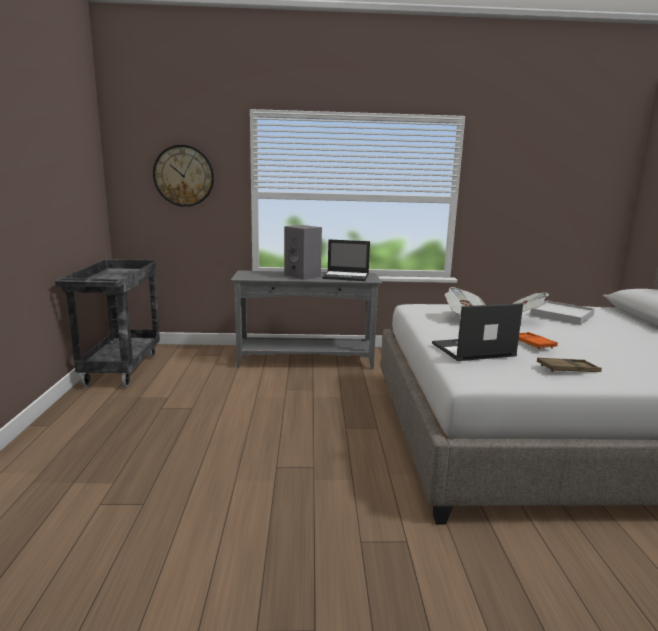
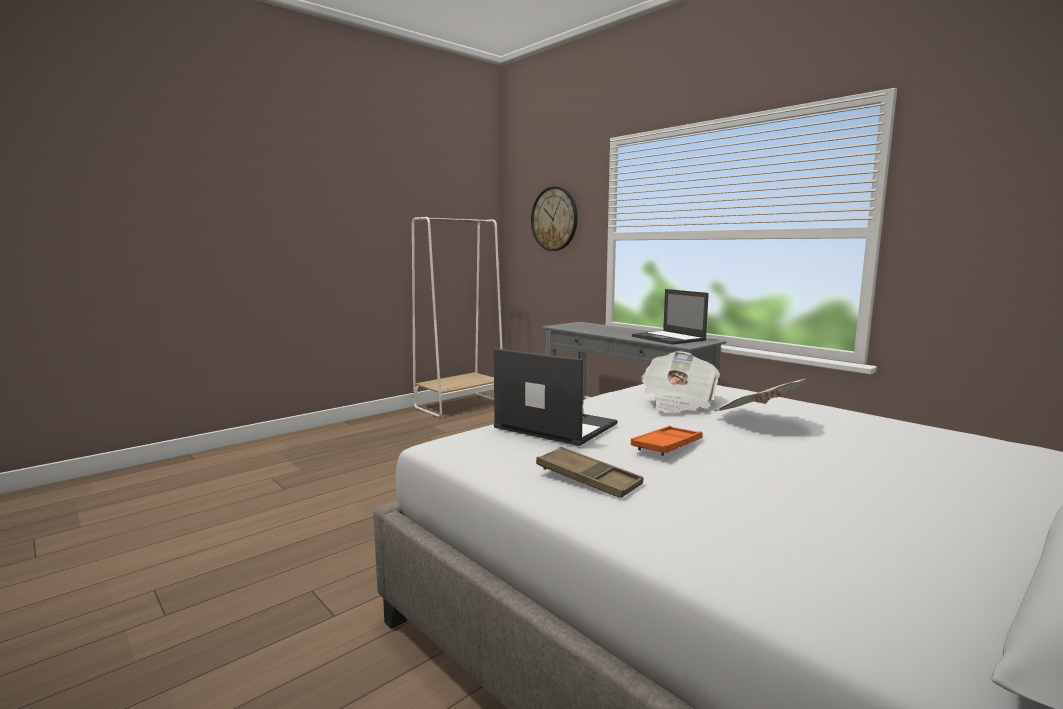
camera: 50 degrees right, 5 degrees down
grey cart [55,259,160,387] -> clothes rack [412,217,503,417]
grey speaker [284,225,322,280] -> none
white tray [530,300,595,325] -> none

